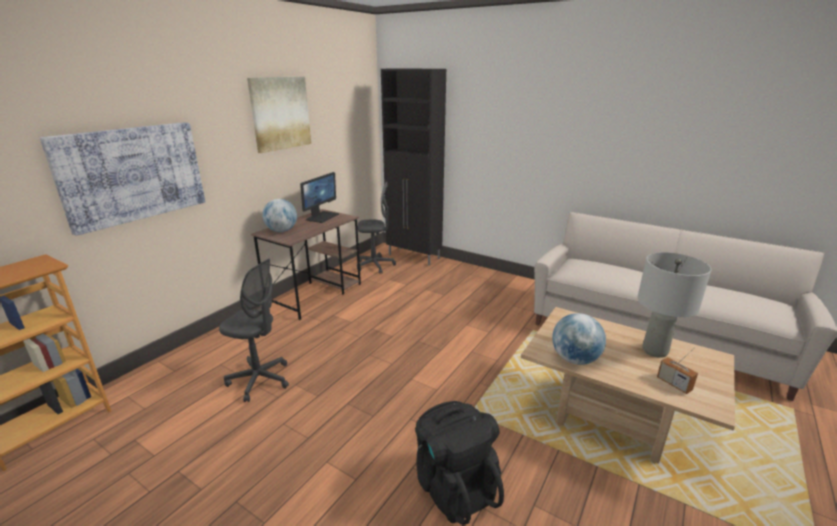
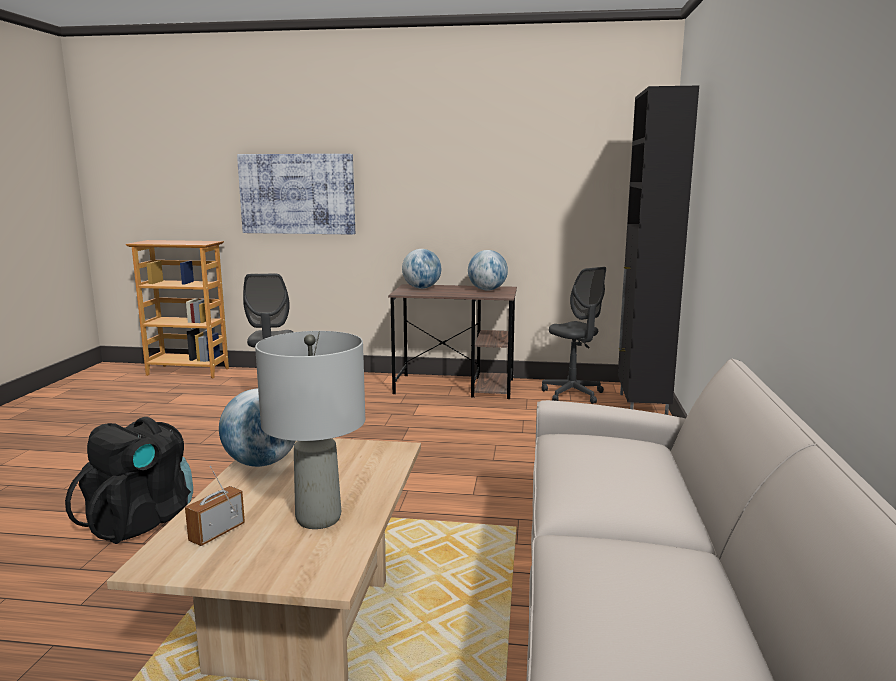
camera: 65 degrees right, 10 degrees down
picture [247,77,311,153] -> none
monitor [300,172,339,223] -> globe [468,250,508,291]

